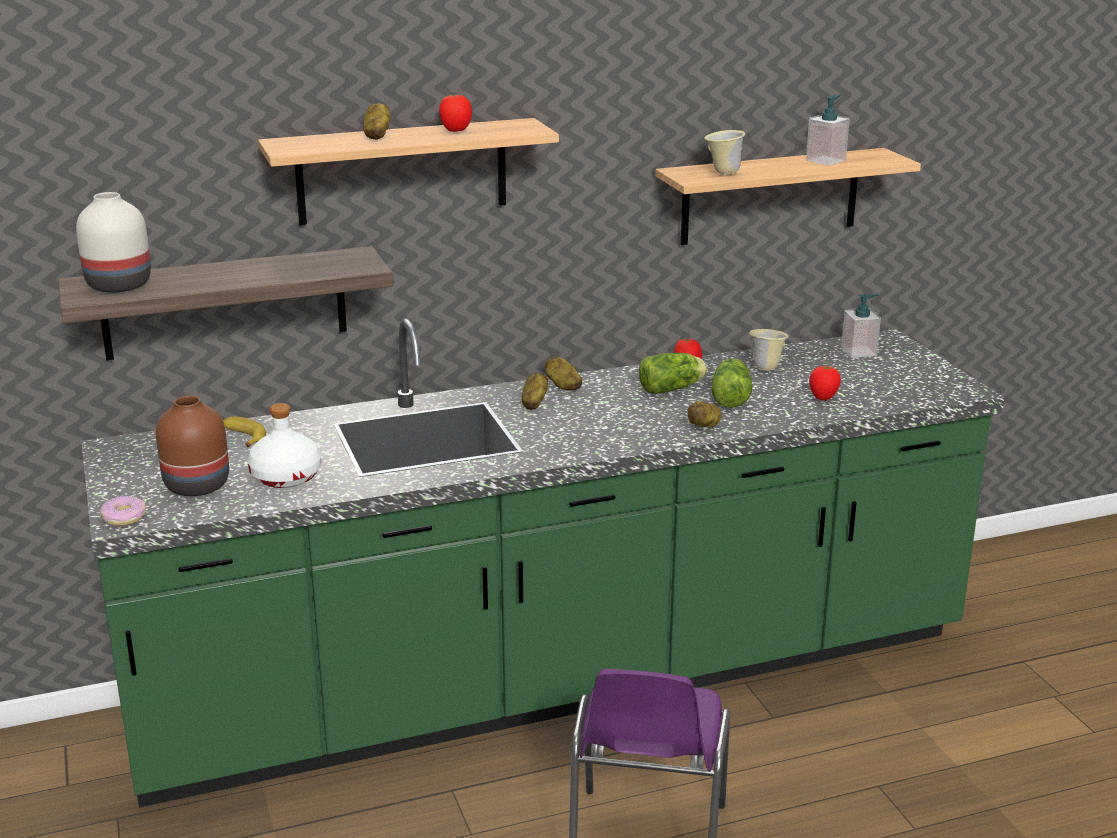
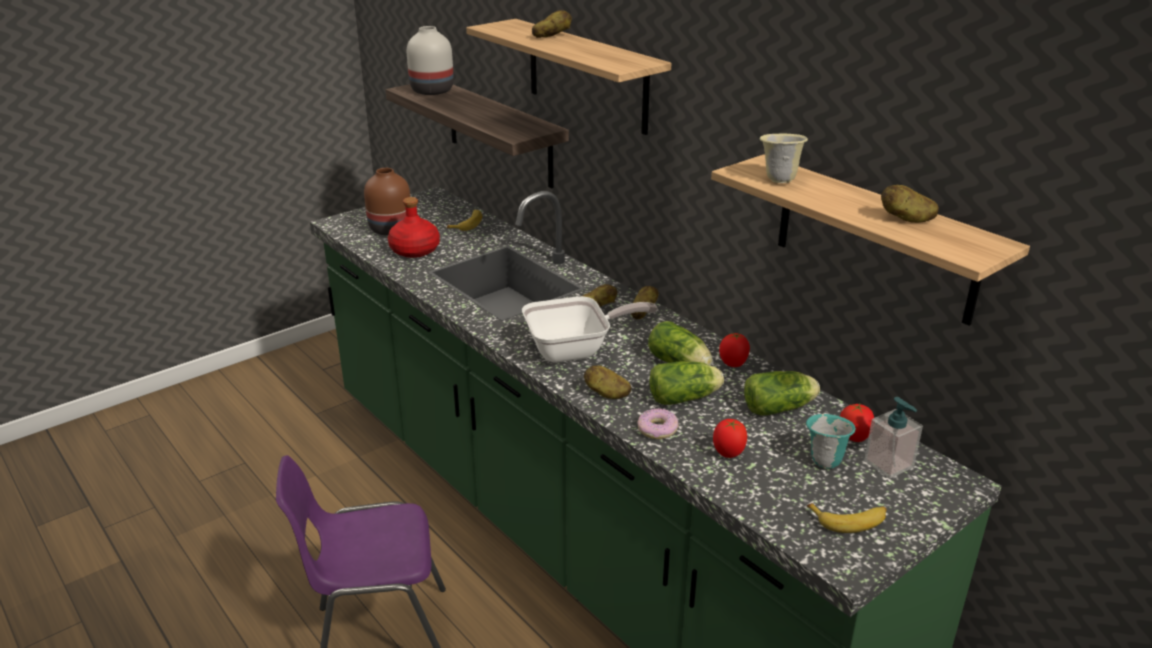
camera: 70 degrees right, 5 degrees up
donut [100,496,146,526] -> donut moved to [637,408,679,439]
white bottle [247,403,321,488] -> red bottle [388,197,440,258]
tomato [439,94,472,132] -> tomato moved to [840,404,874,442]
beige mug [749,329,789,371] -> lettuce [744,371,820,416]
soap dispenser [806,95,850,166] -> potato [881,185,939,223]
none -> frying pan [522,296,658,363]
none -> turquoise mug [806,414,856,469]
none -> banana [807,503,887,533]

